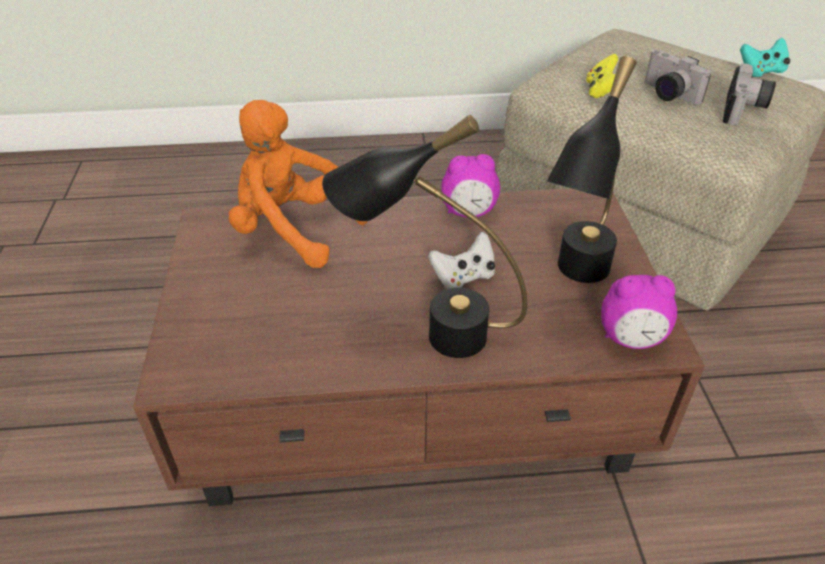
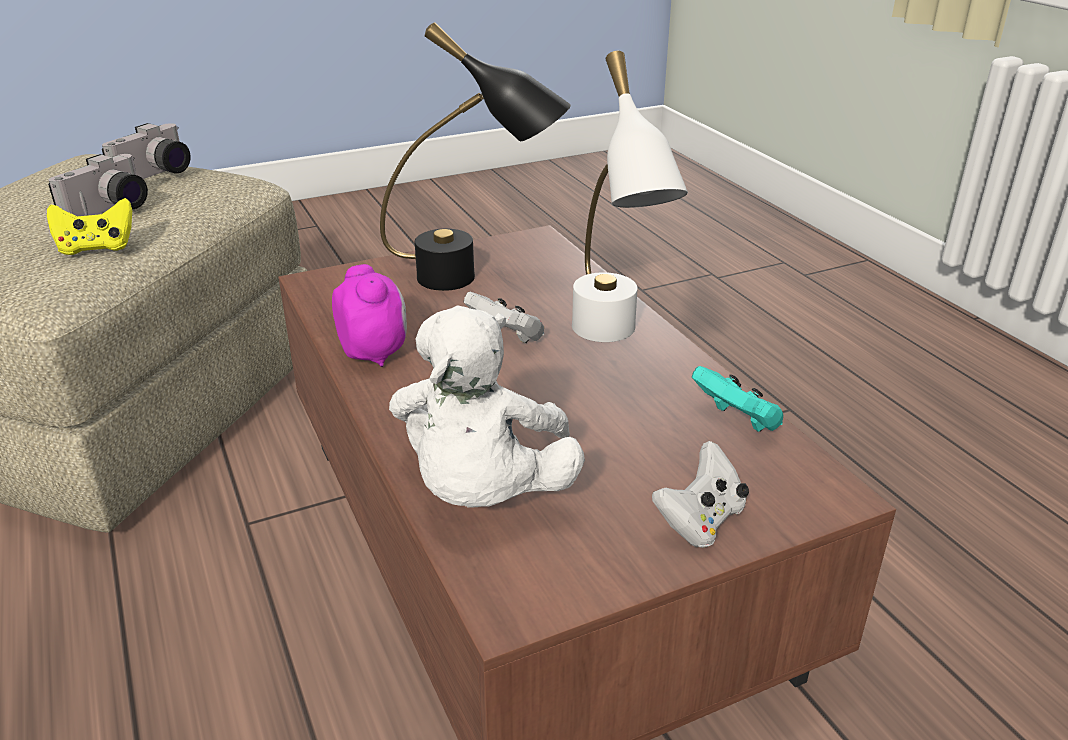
camera: 110 degrees left, 10 degrees down
orange plush toy [229,100,368,268] -> white plush toy [389,305,585,508]
black table lamp [322,115,527,358] -> white table lamp [572,51,688,342]
alarm clock [601,275,677,349] -> none
camera [723,63,776,125] -> camera turned 120 degrees clockwise [102,123,191,179]
turquoise game controller [740,38,790,77] -> turquoise game controller moved to [692,366,783,432]
none -> white game controller [652,441,749,548]

